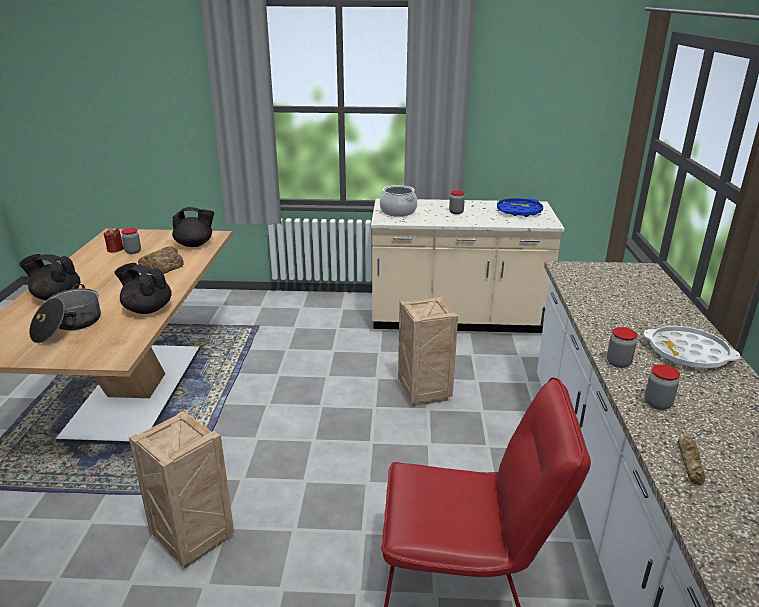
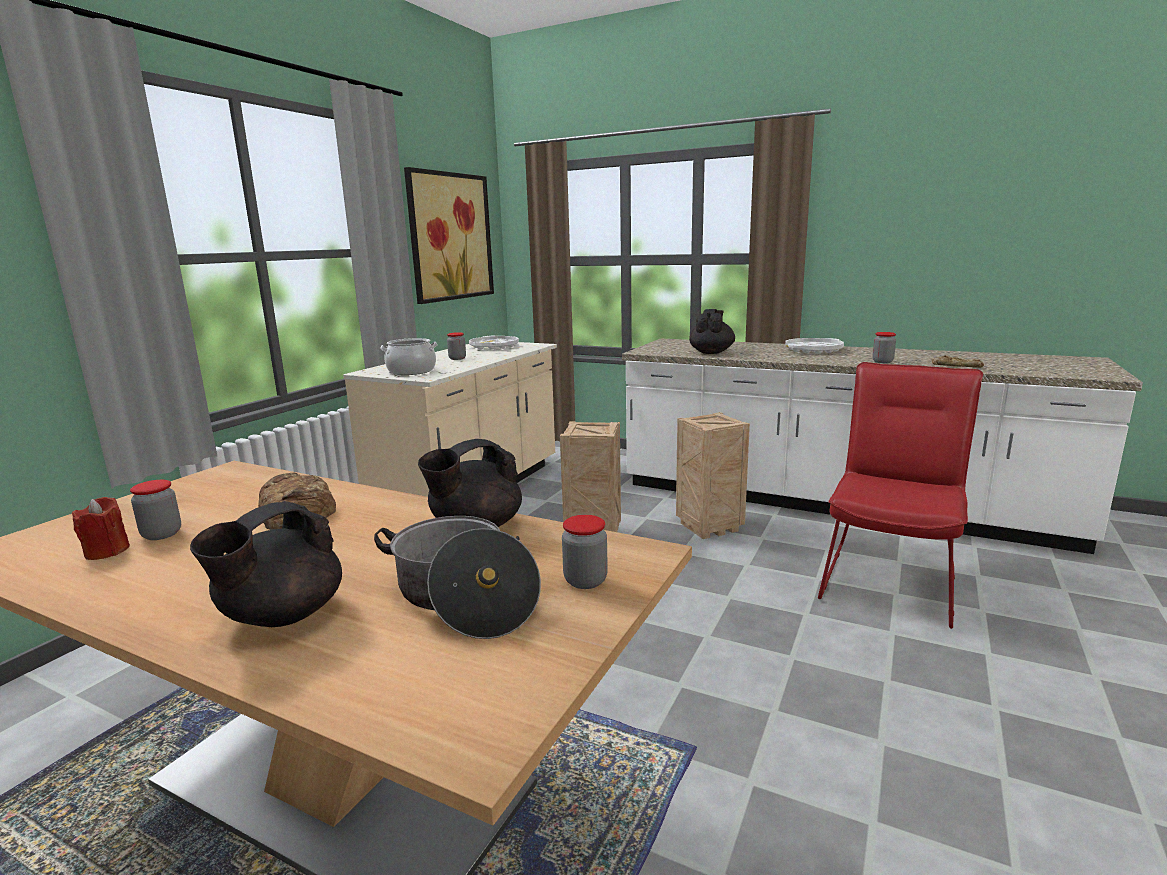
camera: 65 degrees left, 10 degrees down
crate [129,409,234,568] -> crate moved to [676,412,750,539]
black teapot [172,207,214,247] -> black teapot moved to [689,309,735,354]
blue tray [497,198,543,217] -> white tray [469,336,519,350]
jar [607,327,637,368] -> jar moved to [562,515,608,589]
none -> picture [404,167,494,304]

